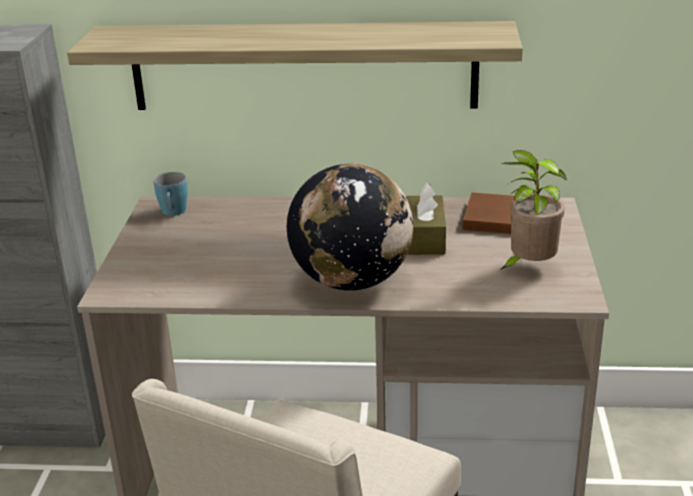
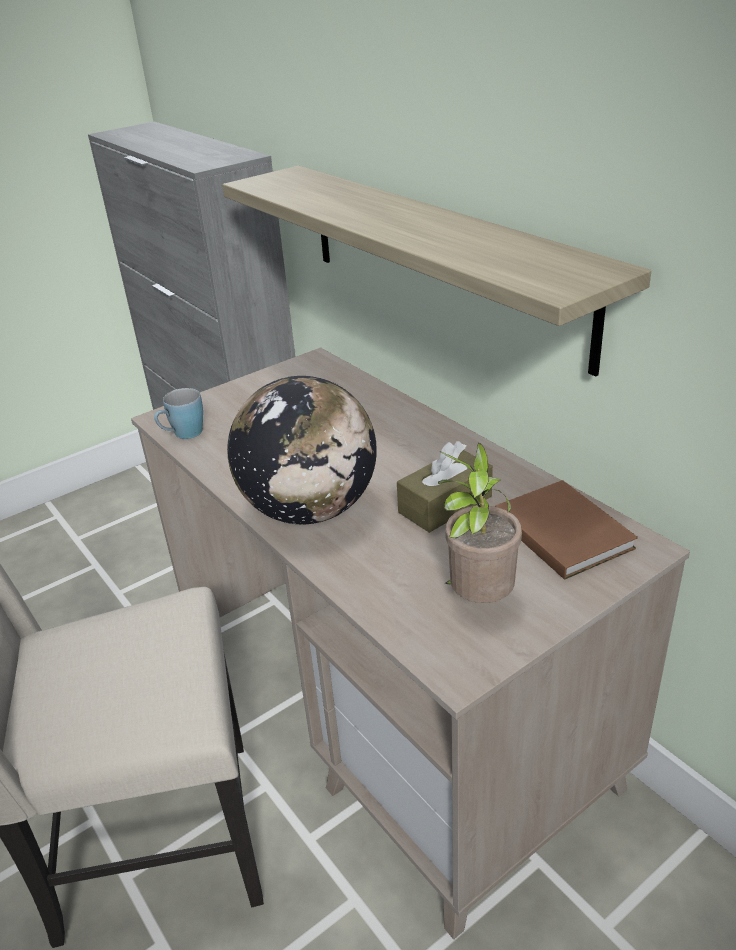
camera: 50 degrees right, 5 degrees up
blue mug [153,172,188,216] -> blue mug moved to [154,388,203,439]

